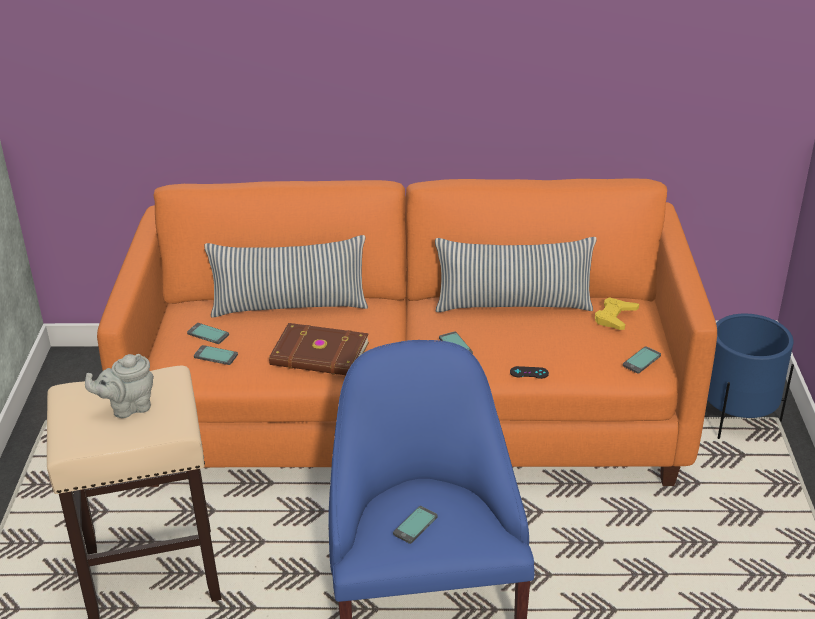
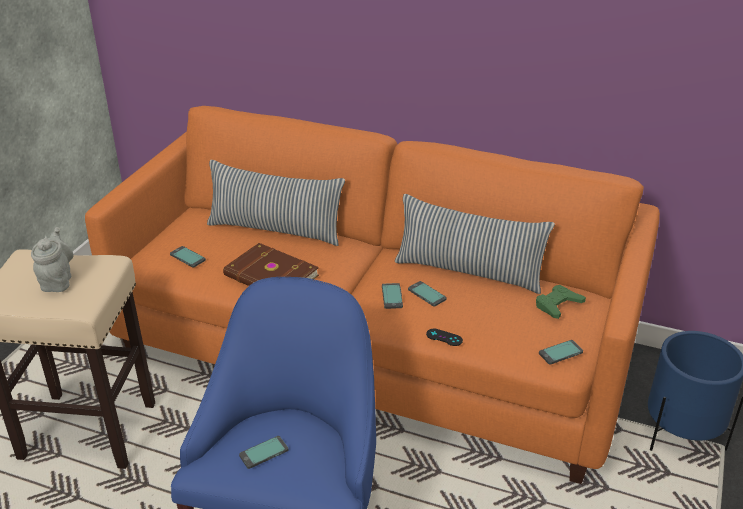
camera: 20 degrees right, 0 degrees up
grey teapot [85,354,154,418] -> grey teapot turned 90 degrees clockwise [31,227,74,292]
phone [187,323,229,344] -> phone moved to [408,281,447,307]
yellow game controller [595,297,639,330] -> green game controller [536,285,586,319]

